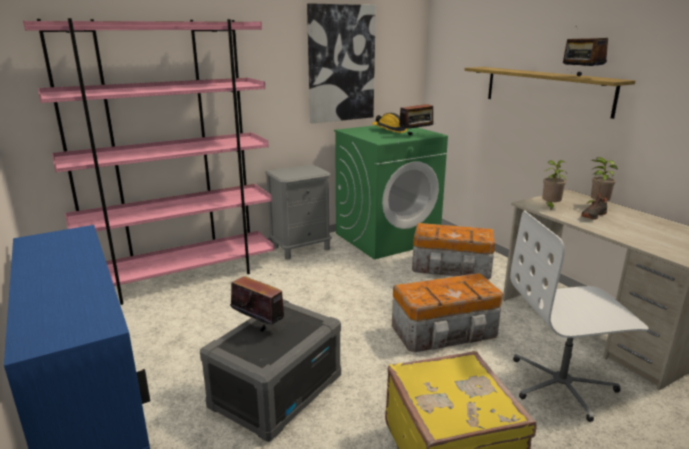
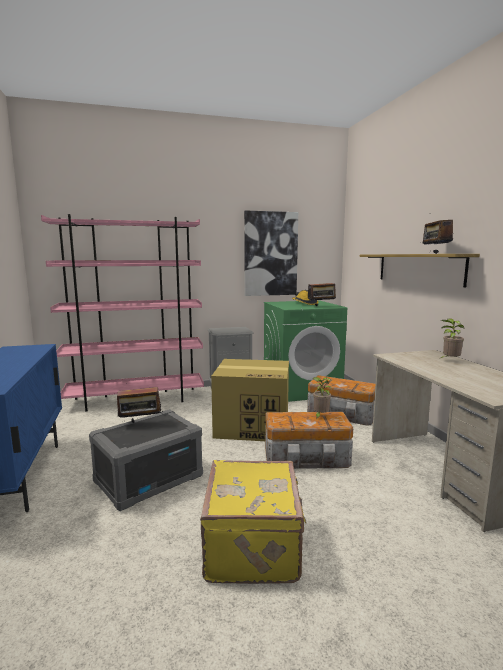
camera: 15 degrees right, 10 degrees down
radio [230,274,284,331] -> radio turned 120 degrees clockwise [117,387,163,423]
white office chair [510,210,649,422] -> none
potted plant [542,160,567,211] -> potted plant moved to [313,377,332,419]
black shoe [581,193,608,220] -> none
none -> cardboard box [211,359,289,441]

